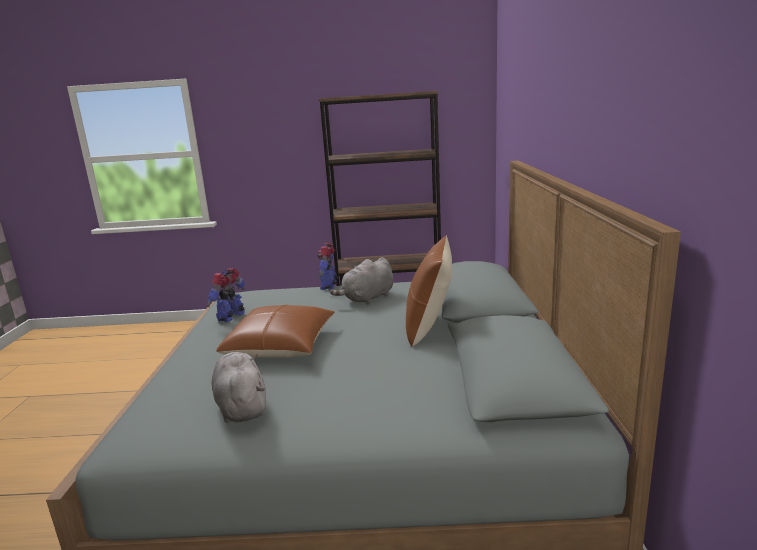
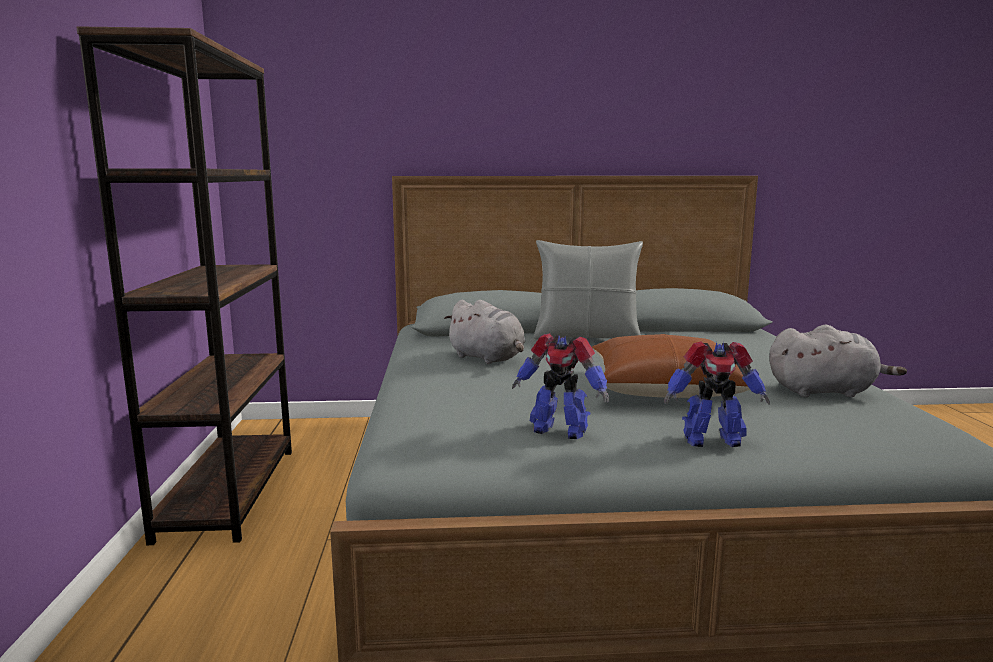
camera: 95 degrees left, 5 degrees down
grey plush toy [212,352,266,423] -> grey plush toy turned 150 degrees counterclockwise [769,325,907,397]
toy robot [318,243,338,290] -> toy robot moved to [664,341,770,447]
brown pillow [406,235,452,347] -> grey pillow [534,240,643,340]

